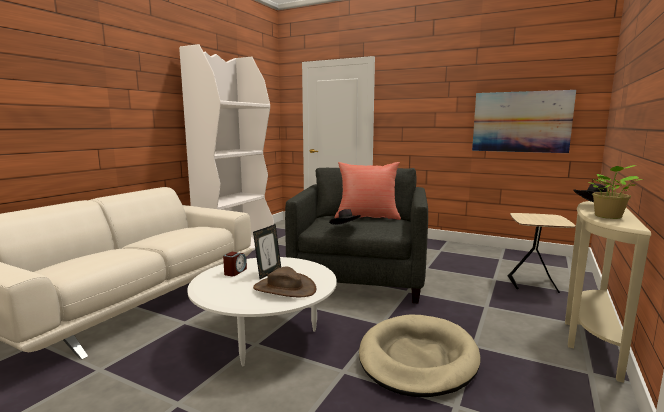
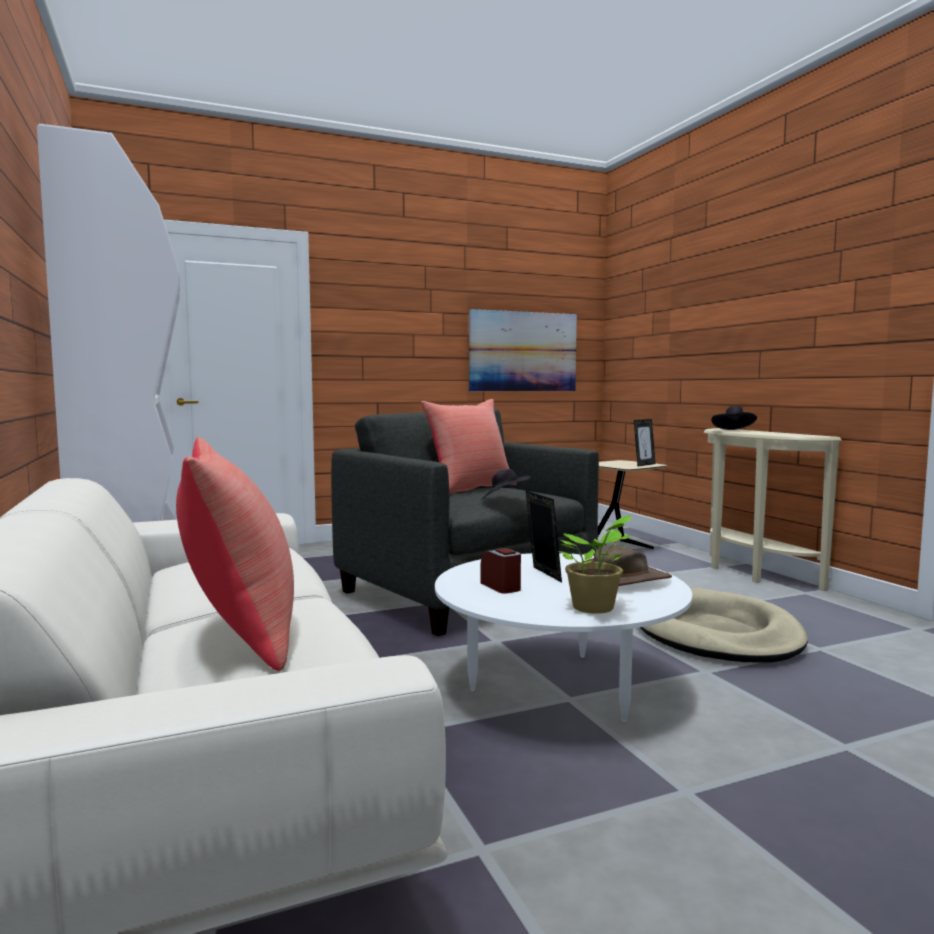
camera: 50 degrees left, 5 degrees down
potted plant [588,165,642,219] -> potted plant moved to [558,515,631,614]
none -> red pillow [176,437,294,671]
none -> picture frame [634,419,655,467]

